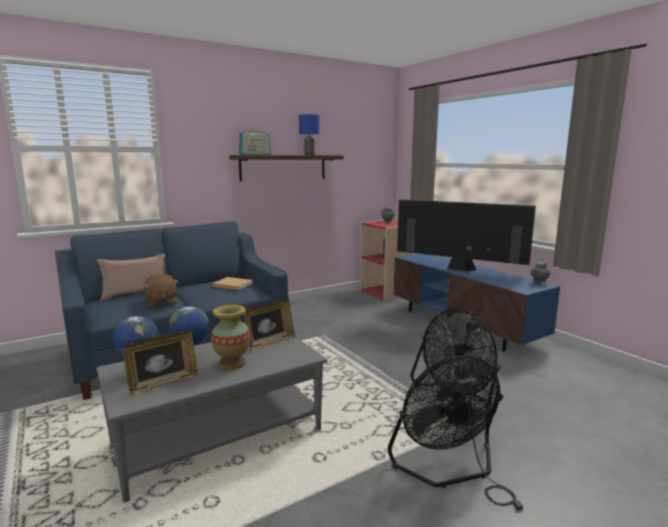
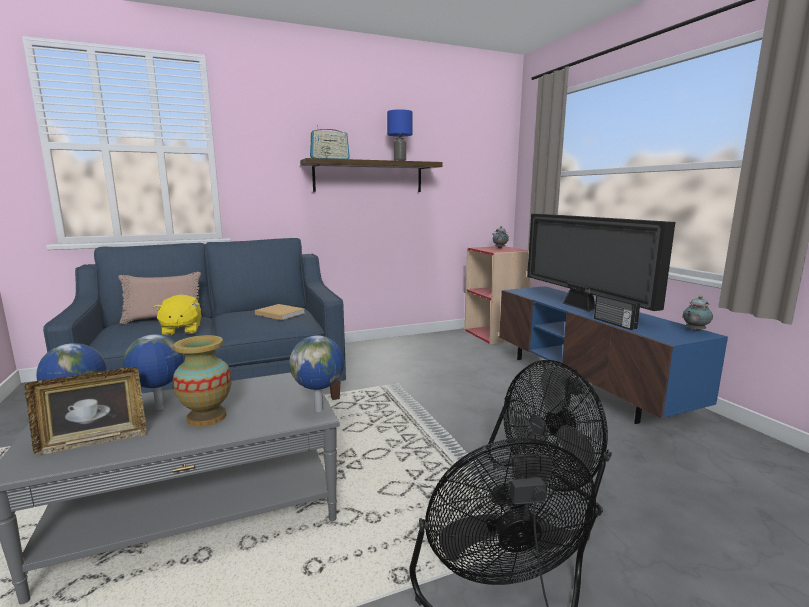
camera: 10 degrees right, 0 degrees up
brown plush toy [143,274,179,308] -> yellow plush toy [153,295,201,336]
picture frame [244,299,296,351] -> none
television [397,199,536,272] -> television turned 150 degrees counterclockwise [527,214,675,312]
none -> globe [289,335,344,412]
none -> radio [594,294,640,330]

